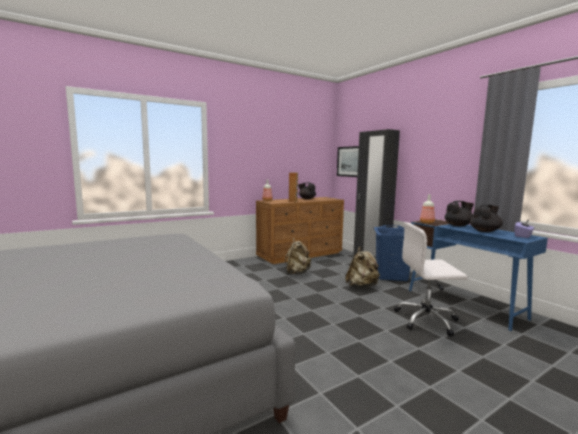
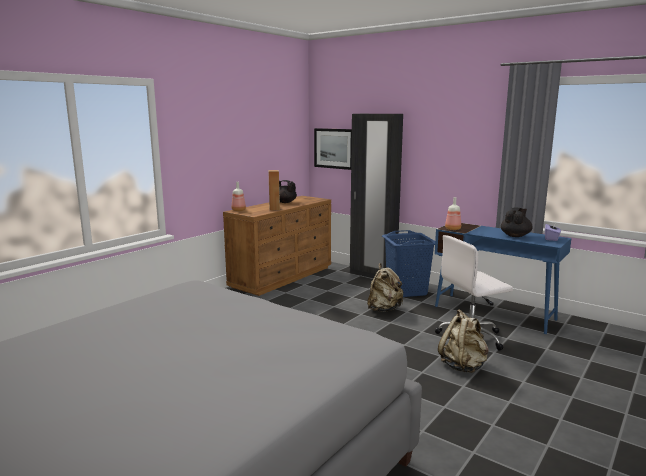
camera: 20 degrees left, 5 degrees up
beige backpack [285,238,311,274] -> beige backpack moved to [438,309,489,373]
black teapot [445,201,474,226] -> none

